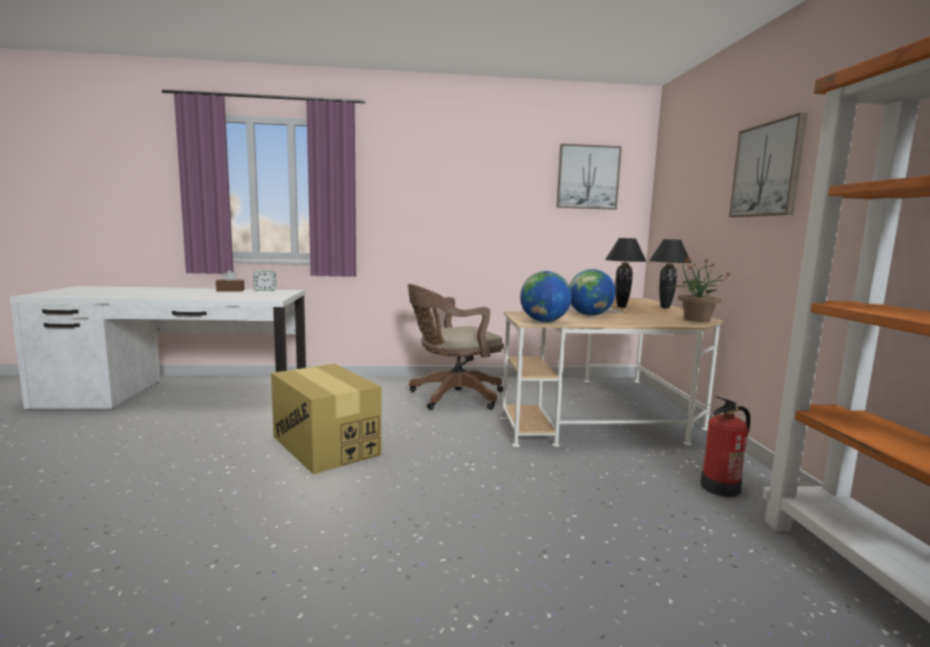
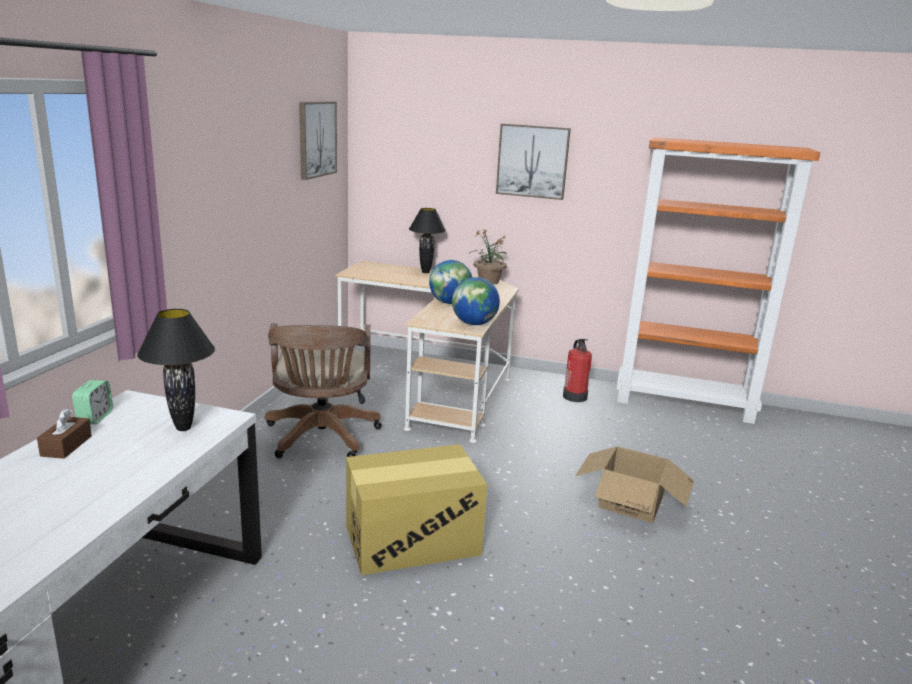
camera: 70 degrees left, 10 degrees up
black table lamp [605,238,646,308] -> black table lamp moved to [137,309,215,431]
none -> cardboard box [575,446,694,523]

